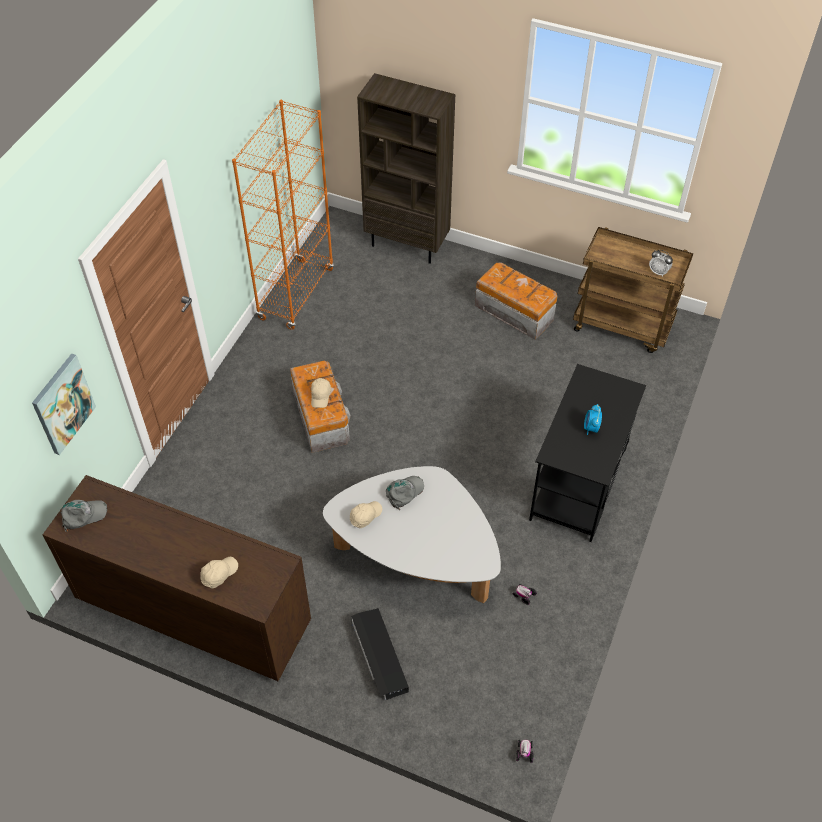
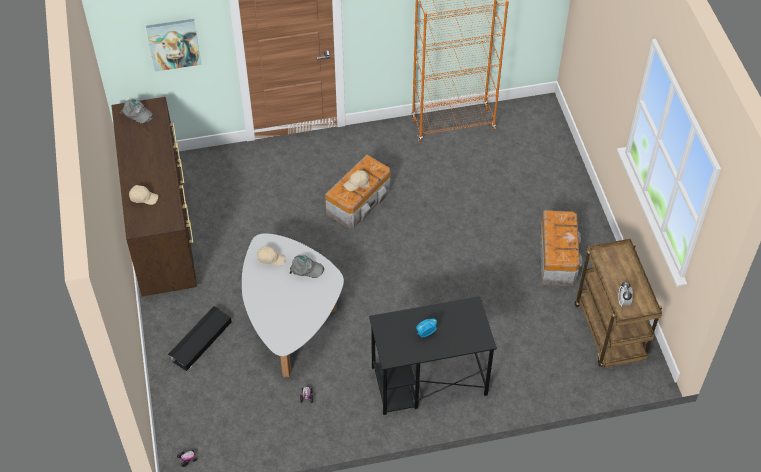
camera: 55 degrees right, 0 degrees up
brown bookcase [357,73,455,264] -> none

